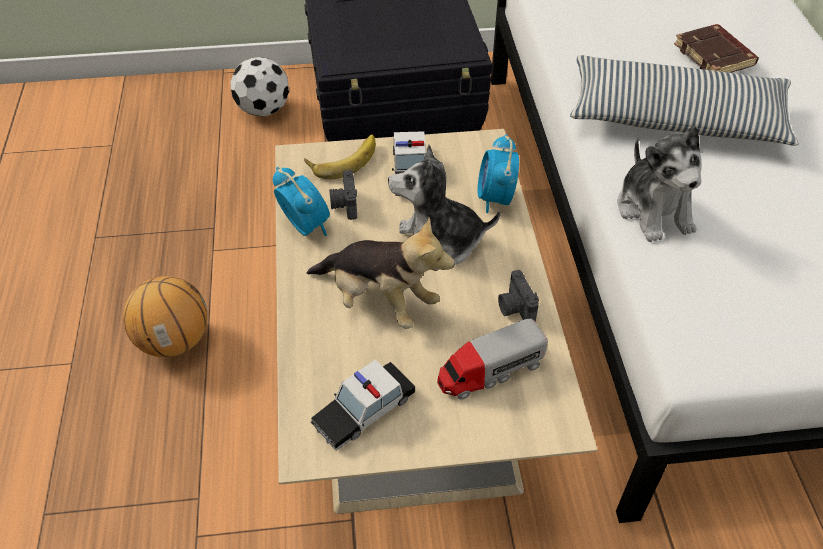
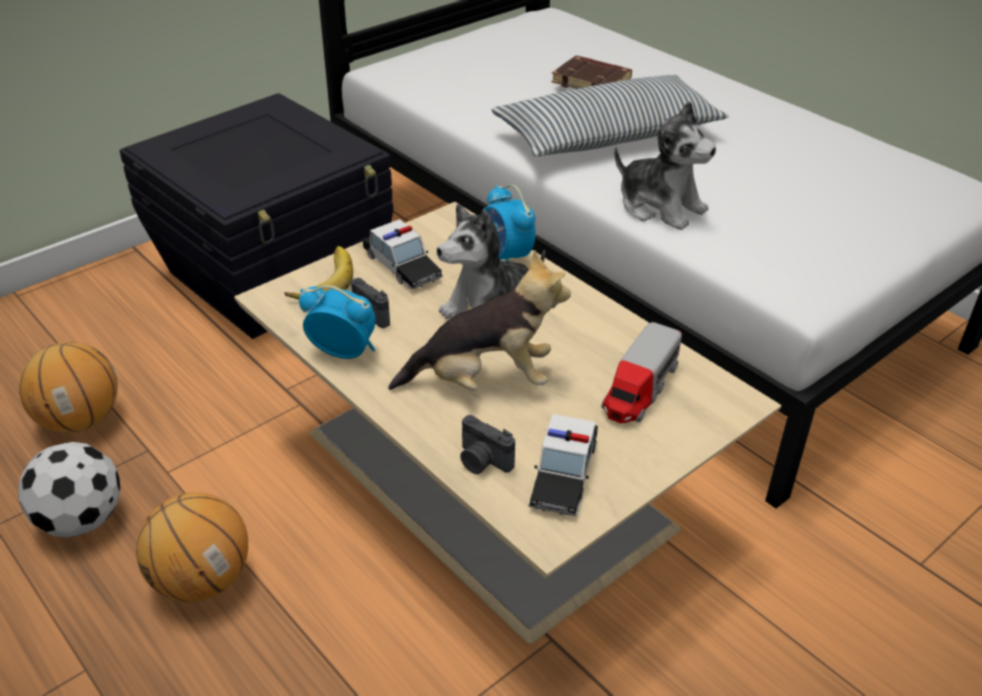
camera: 35 degrees left, 10 degrees down
football [230,57,289,117] -> football moved to [18,442,121,538]
camera [498,270,539,322] -> camera moved to [460,415,515,474]
none -> basketball [19,342,118,433]

